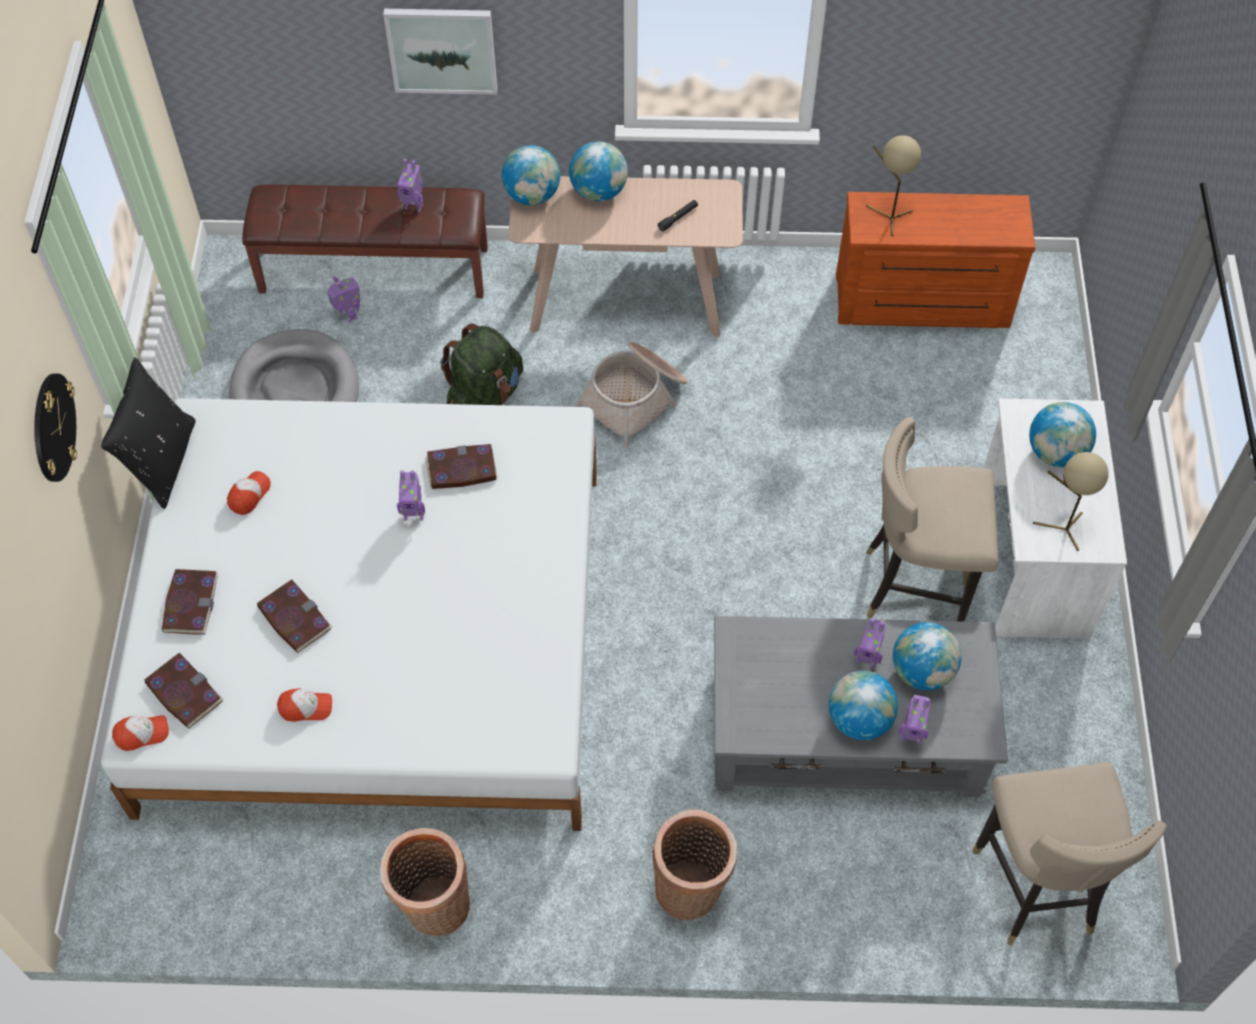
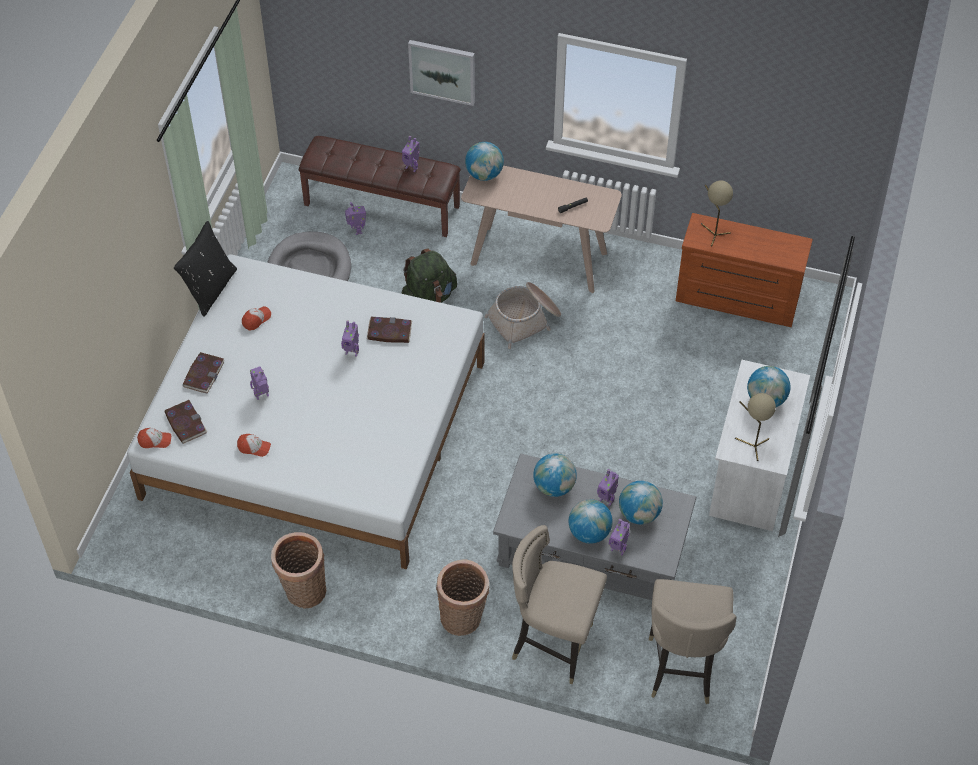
camera: 15 degrees right, 5 degrees down
wall clock [34,374,77,482] -> none
book [257,580,333,653] -> toy robot [250,366,269,400]
globe [569,141,628,201] -> globe moved to [533,453,577,497]
beige stool [866,417,998,622] -> beige stool moved to [512,525,607,684]

